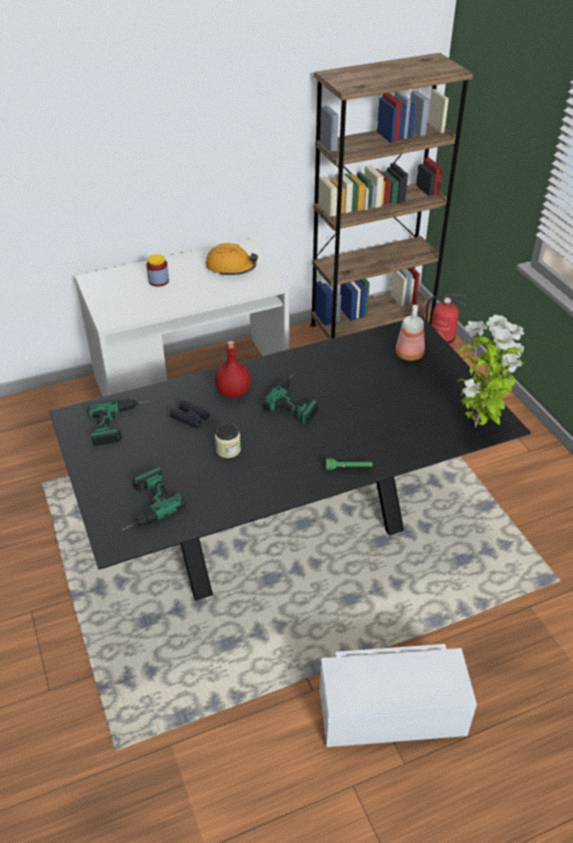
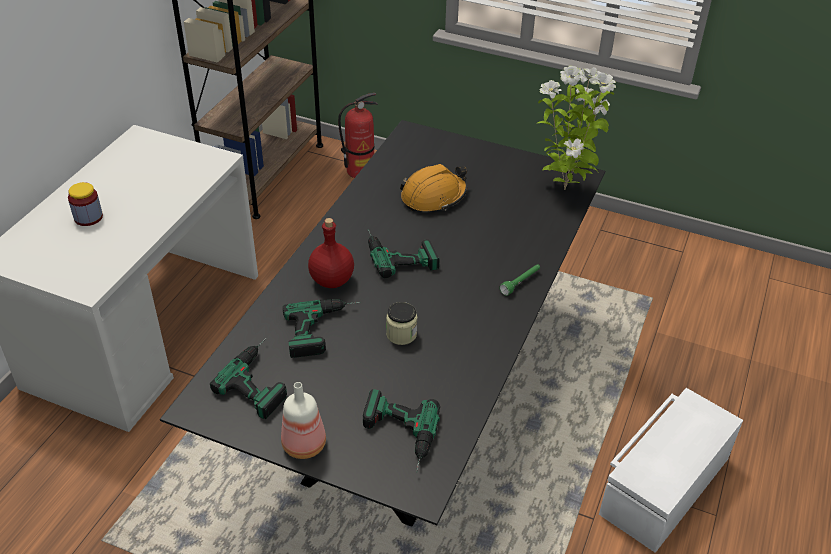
camera: 45 degrees left, 0 degrees up
black binoculars [170,400,210,428] -> power drill [283,299,360,358]
orange hard hat [206,243,258,276] -> orange hard hat moved to [400,164,467,212]
bottle [396,305,425,361] -> bottle moved to [281,382,326,459]

